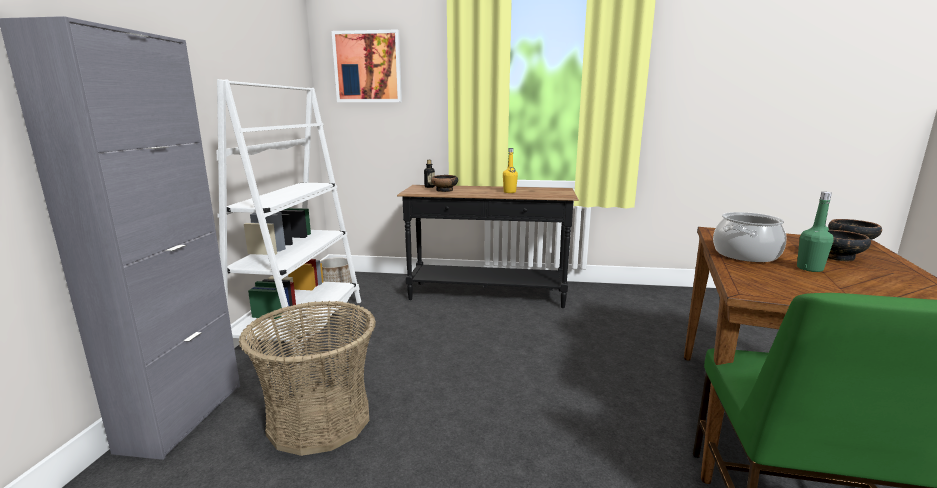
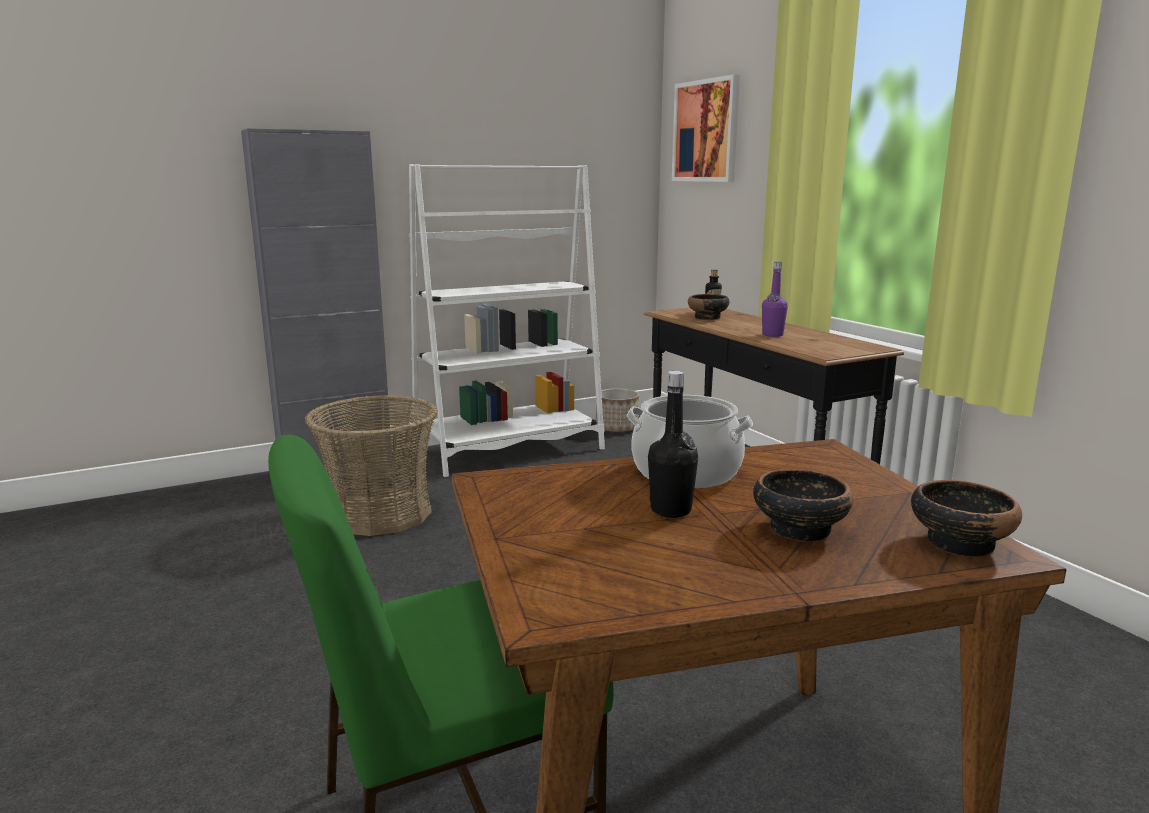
camera: 55 degrees right, 0 degrees up
yellow bottle [503,148,518,193] -> purple bottle [762,262,788,337]
green bottle [797,192,834,272] -> black bottle [648,371,698,518]

